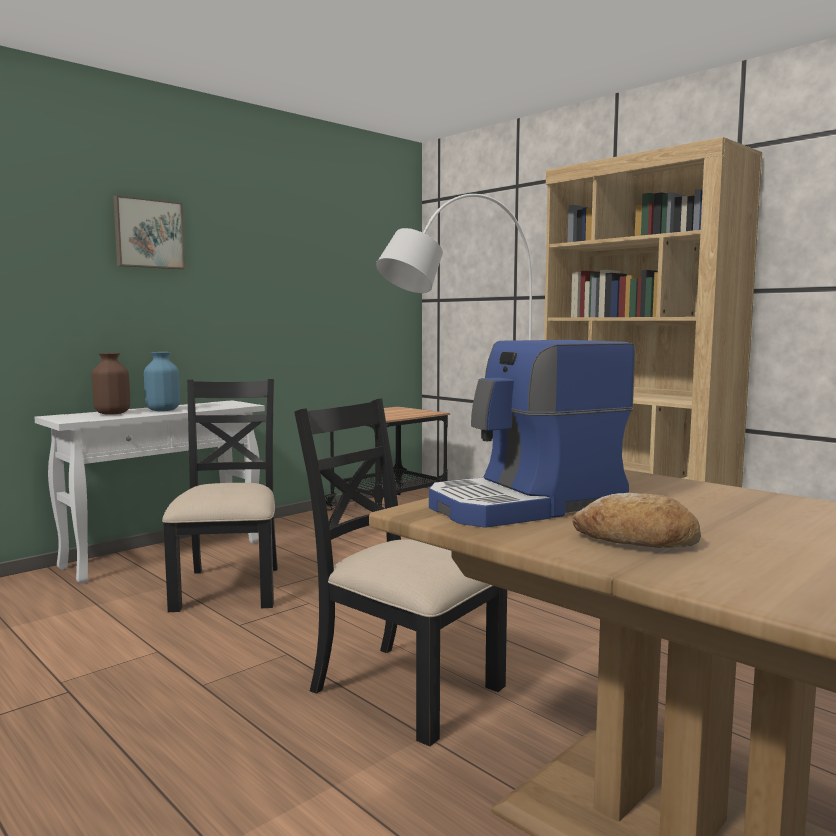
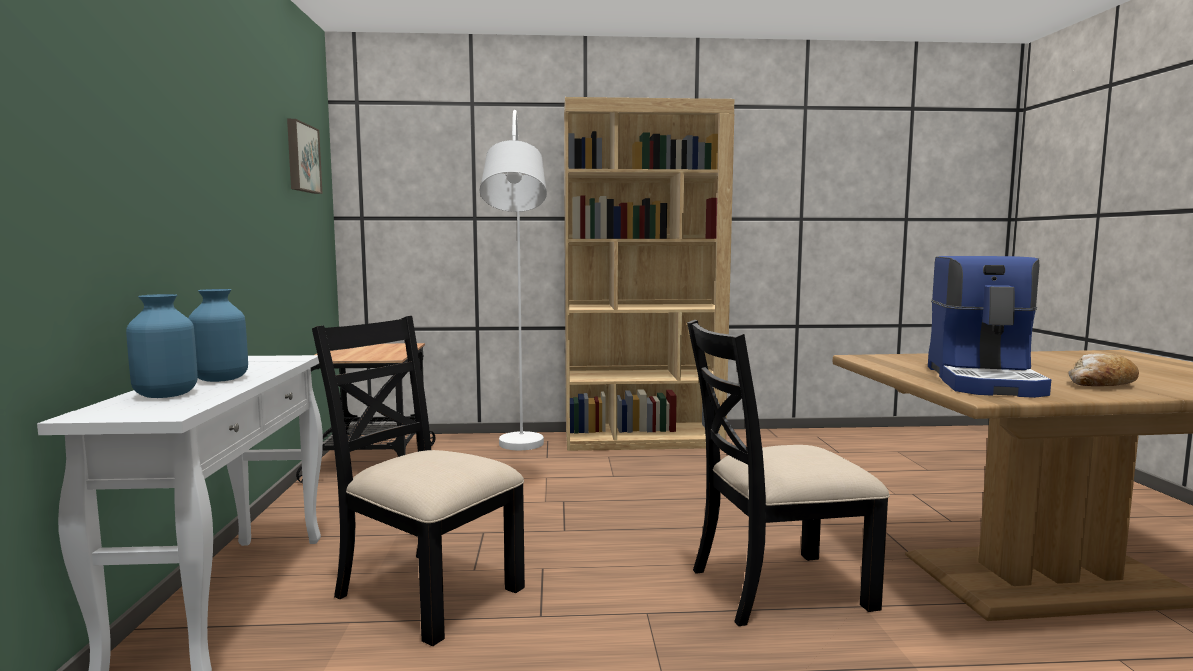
camera: 50 degrees left, 0 degrees up
brown vase [92,353,130,414] -> blue vase [126,294,198,398]
picture [113,195,185,269] -> picture moved to [287,119,323,194]

